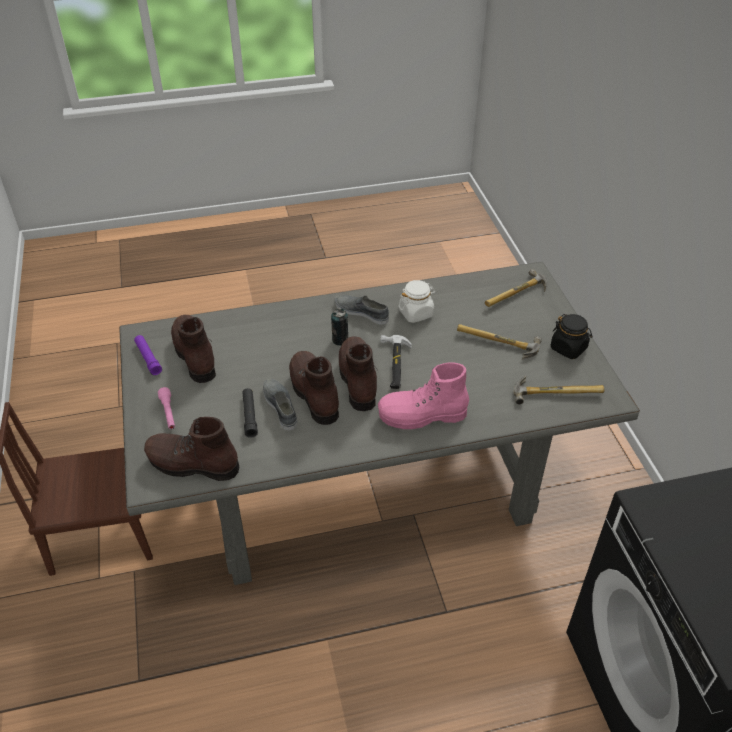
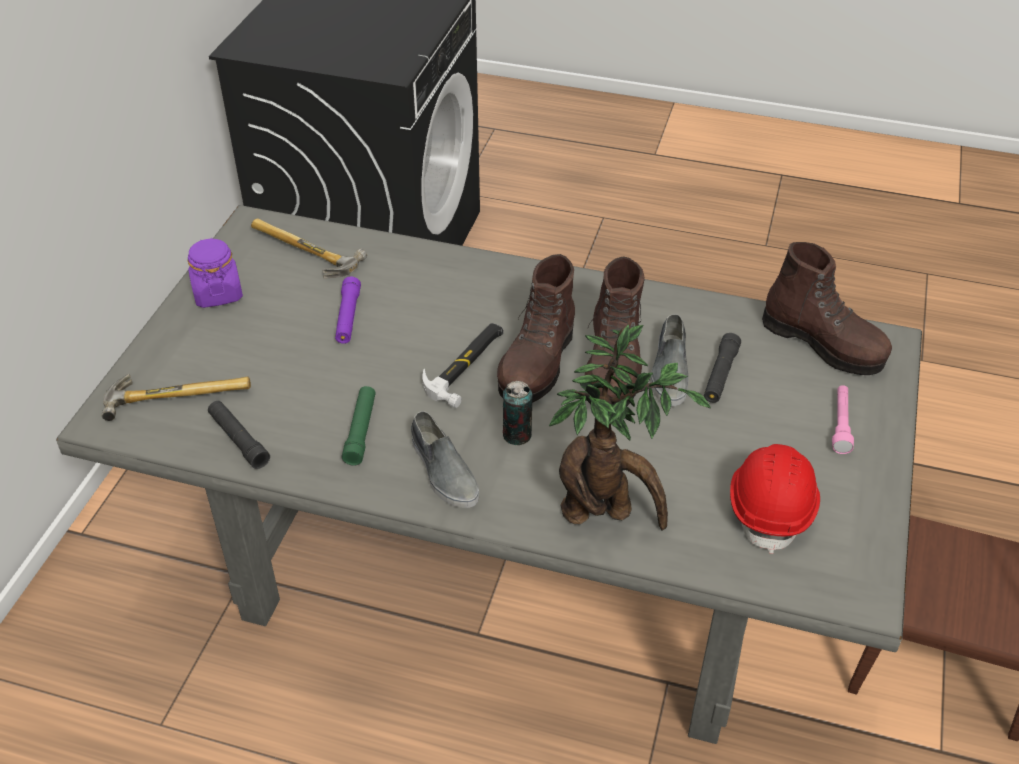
camera: 150 degrees left, 0 degrees up
purple flashlight [134,335,162,375] -> purple flashlight moved to [335,277,361,344]
brown boot [171,315,216,383] -> red hard hat [730,444,820,554]
pink boot [378,362,469,429] -> none
white jar [399,280,436,323] -> green flashlight [342,386,376,466]
hammer [457,324,542,360] -> none
black jar [551,314,593,359] -> purple jar [188,238,243,308]
none -> black flashlight [208,401,270,469]
none -> potted plant [549,324,711,530]

